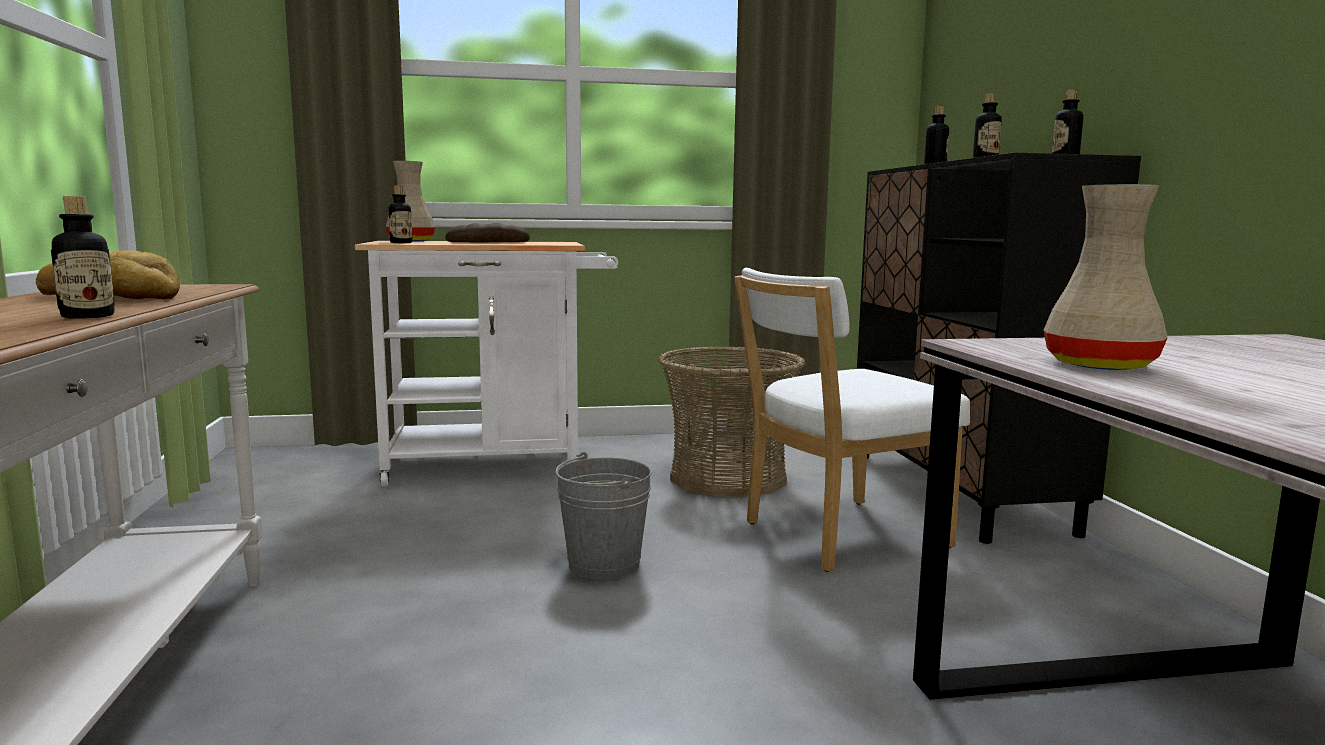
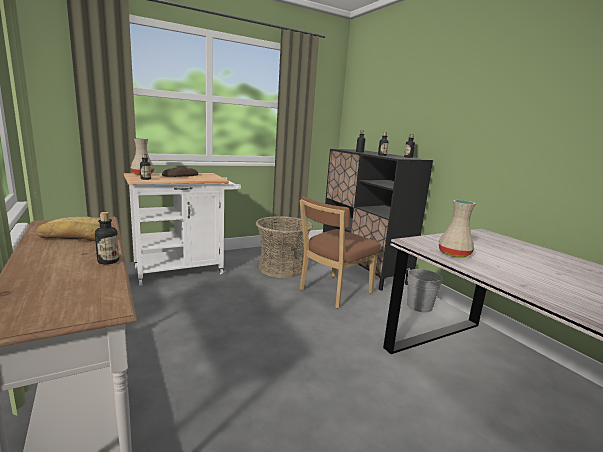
camera: 20 degrees left, 5 degrees up
grey bucket [555,452,652,580] -> grey bucket moved to [407,268,443,312]
white chair [734,268,970,572] -> brown chair [300,196,381,308]

